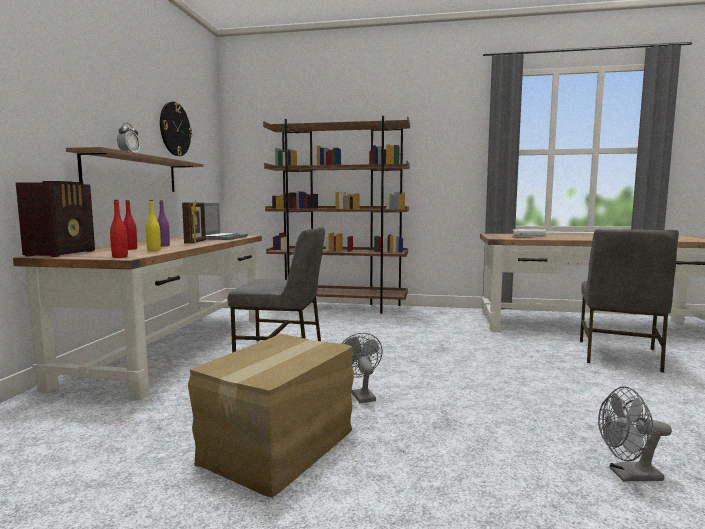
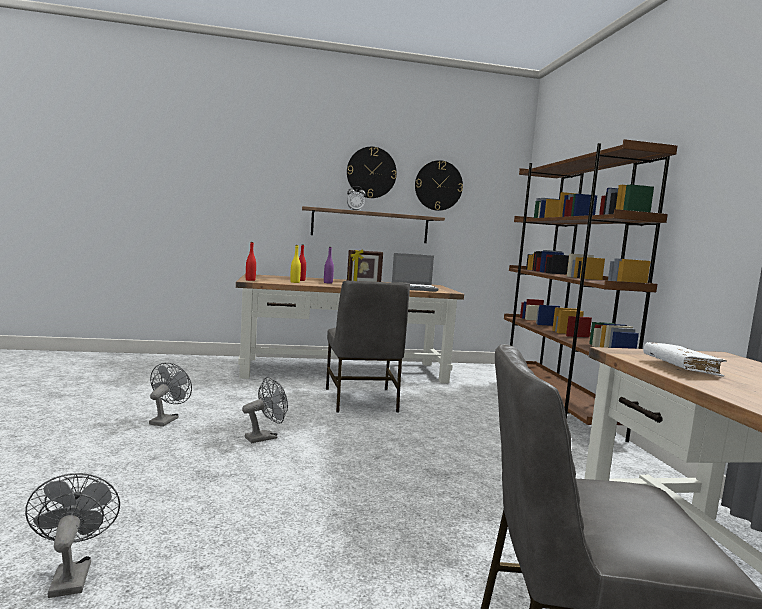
camera: 70 degrees right, 0 degrees up
radio [16,181,95,257] -> none
cardboard box [188,334,354,498] -> grey fan [149,363,192,427]
none -> wall clock [347,147,397,198]

